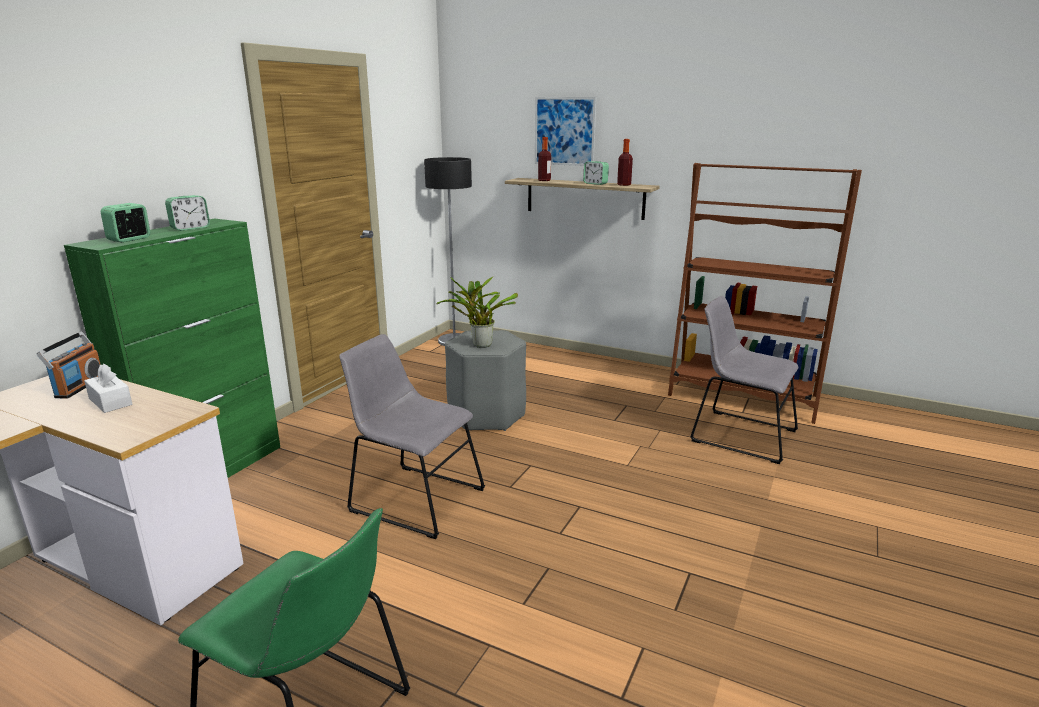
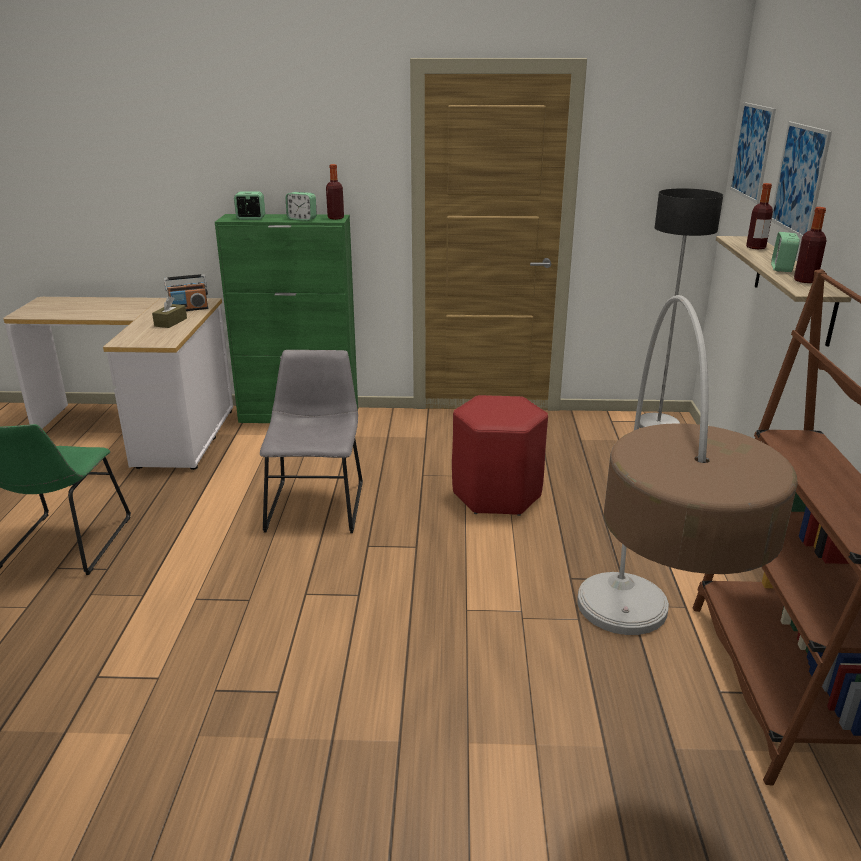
camera: 65 degrees right, 5 degrees up
white tissue box [84,364,132,413] -> brown tissue box [152,296,187,328]
potted plant [437,276,518,348] -> none
grey stool [445,330,526,431] -> red stool [452,395,548,516]
grey chair [690,296,798,464] -> floor lamp [577,295,798,635]
none -> bottle [326,164,344,220]
none -> picture [730,102,776,204]

